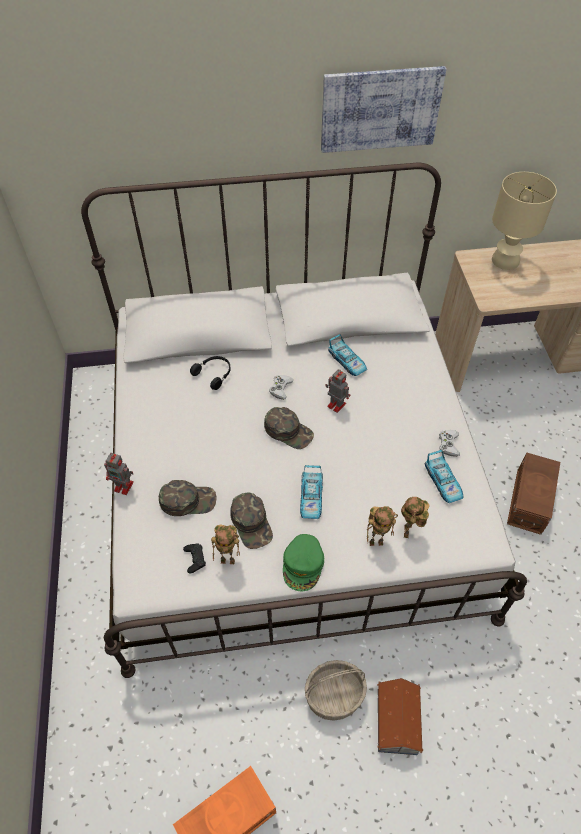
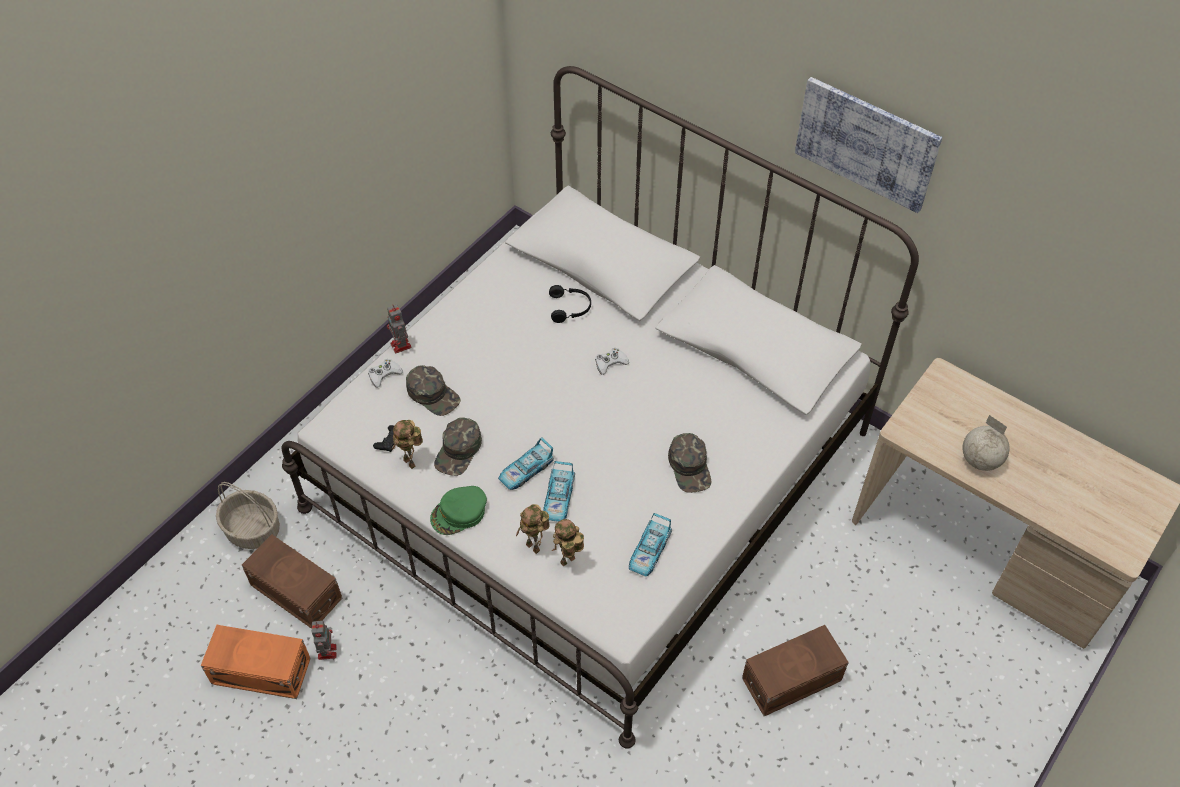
camera: 45 degrees right, 0 degrees up
green cap [264,407,314,449] -> green cap moved to [668,433,712,493]
basket [305,660,367,721] -> basket moved to [216,482,280,549]
toy robot [325,369,350,413] -> toy robot moved to [312,621,337,660]
toy car [328,334,367,376] -> toy car moved to [543,461,575,522]
toy house [377,678,423,755] -> none
white game controller [439,430,460,457] -> white game controller moved to [368,359,403,388]
beige table lamp [492,172,557,270] -> none
none -> brown storage box [242,534,342,629]
none -> globe [963,415,1010,471]

